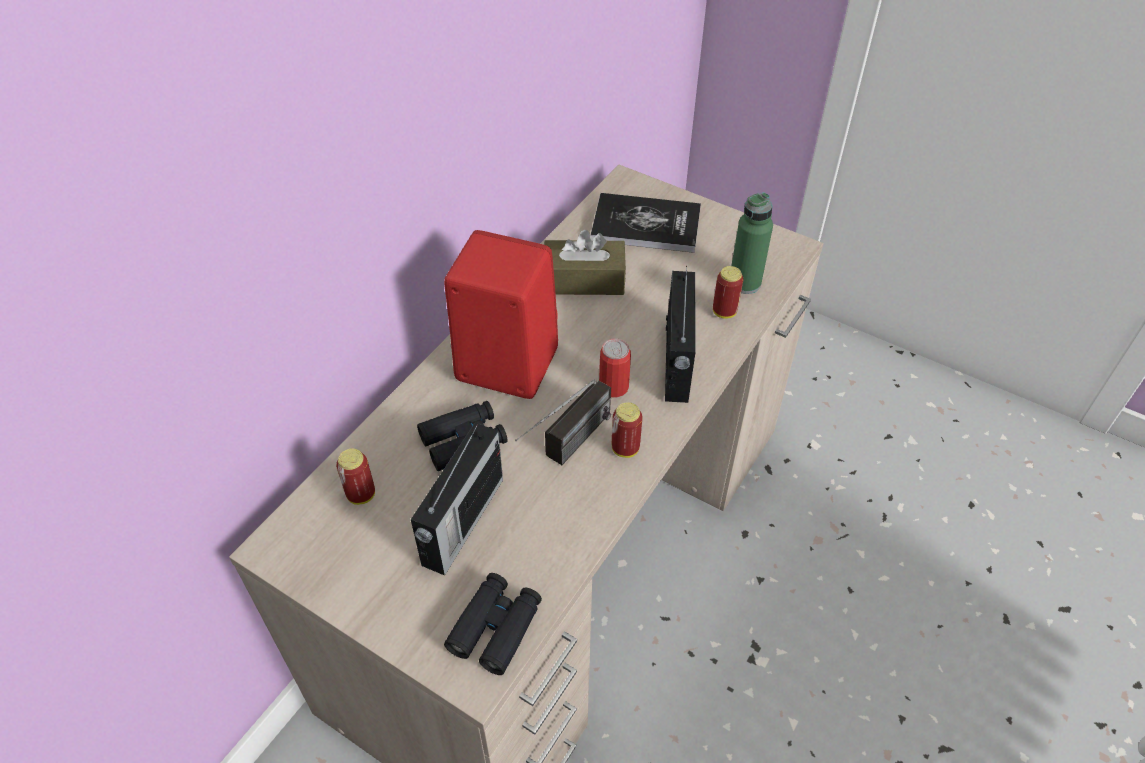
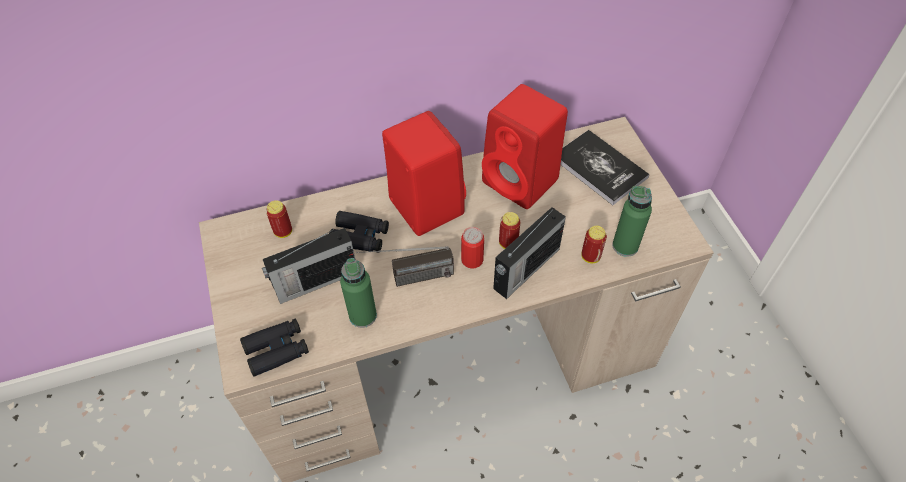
camera: 40 degrees right, 5 degrees up
brown tissue box [544,230,626,295] -> red speaker [482,84,568,209]
can [612,402,643,458] -> can moved to [499,212,520,249]
none -> green bottle [340,258,377,328]

